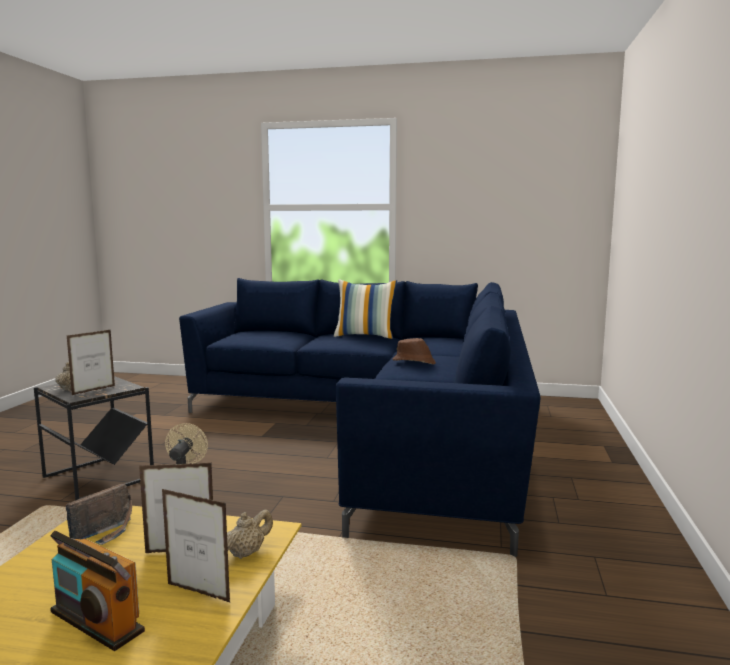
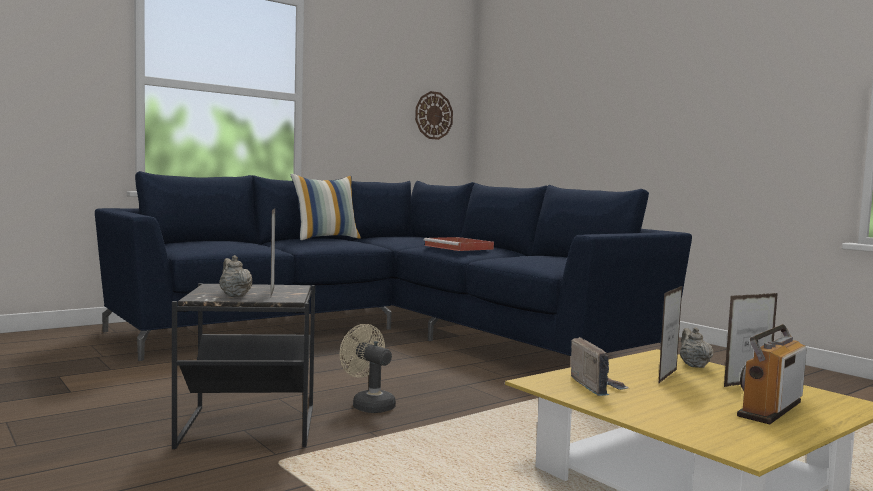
camera: 50 degrees left, 5 degrees down
radio [50,531,145,651] -> radio turned 150 degrees clockwise [737,324,807,424]
brown hat [392,338,436,364] -> red tray [424,237,494,251]
none -> wall clock [415,91,453,140]

